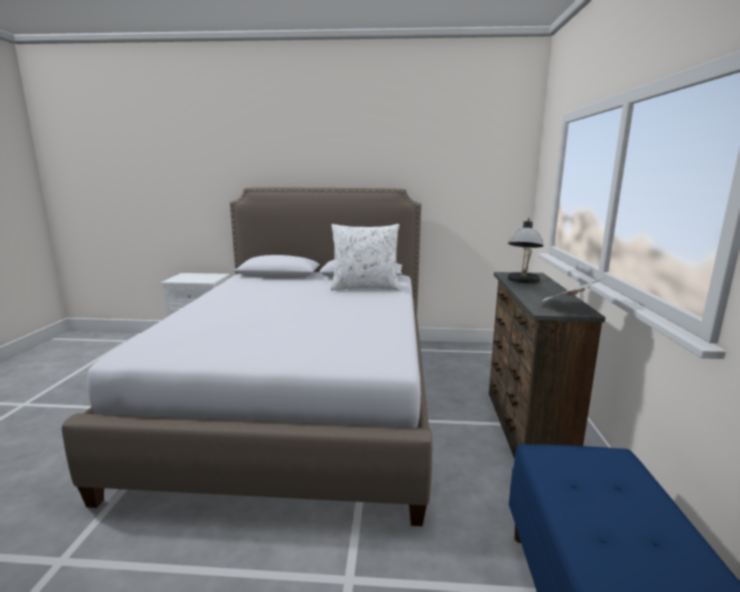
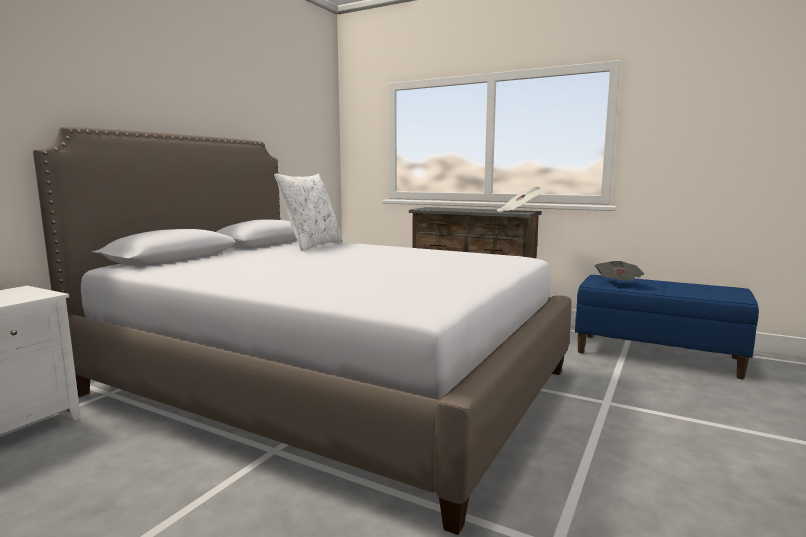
camera: 65 degrees left, 5 degrees down
table lamp [508,218,544,283] -> none
none -> newspaper [594,261,644,281]

